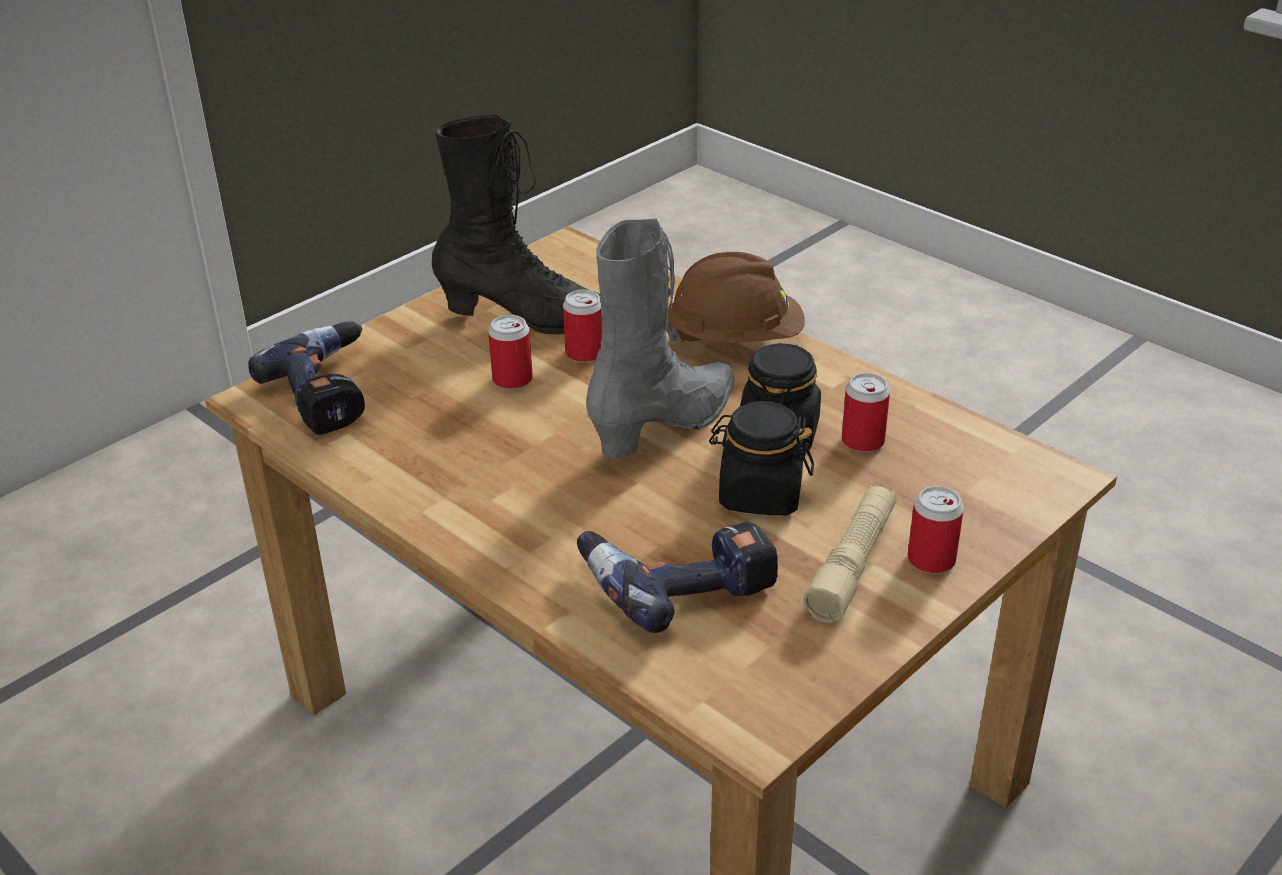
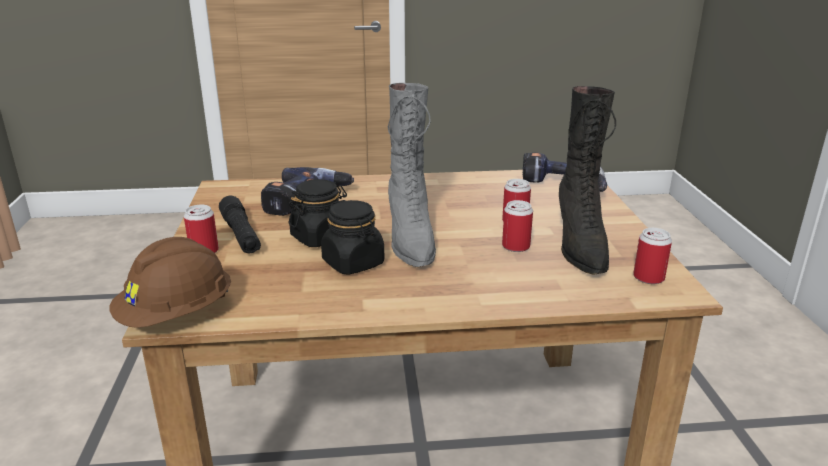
camera: 130 degrees right, 10 degrees down
black boot [432,114,600,335] -> black boot turned 45 degrees counterclockwise [559,86,616,275]
brown hard hat [666,252,805,344] -> brown hard hat moved to [109,237,231,328]
beige flashlight [803,485,897,623] -> black flashlight [219,196,261,253]
can [842,373,890,452] -> can moved to [633,228,672,284]

